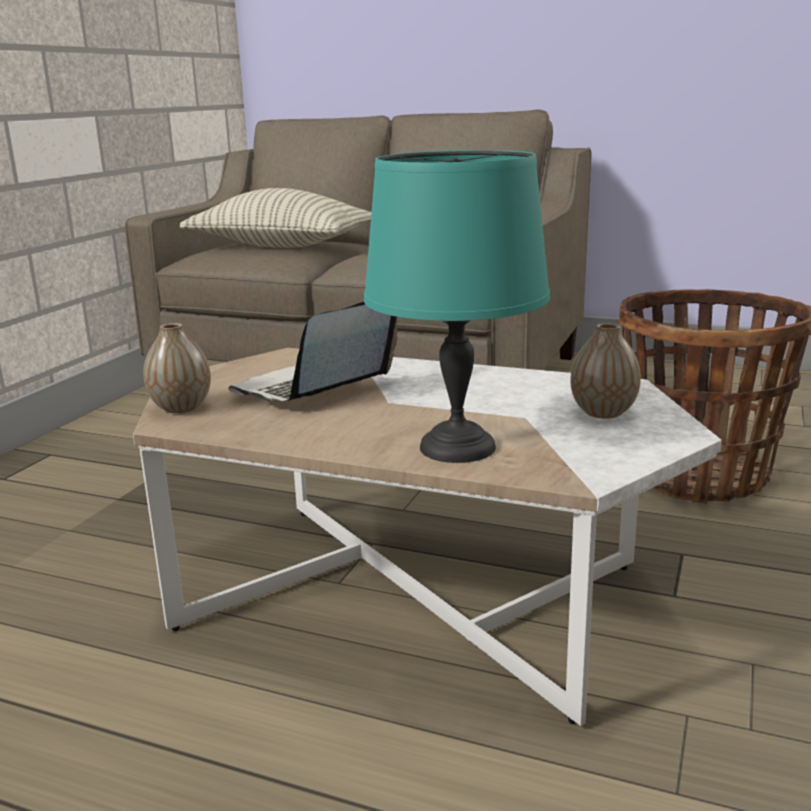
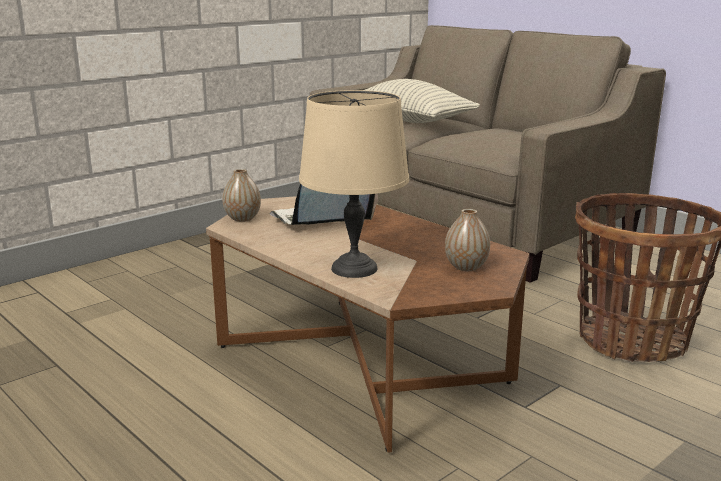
camera: 25 degrees right, 0 degrees up
white coffee table [133,348,722,726] -> brown coffee table [206,196,530,453]
turquoise table lamp [364,150,550,463] -> beige table lamp [299,90,409,278]

